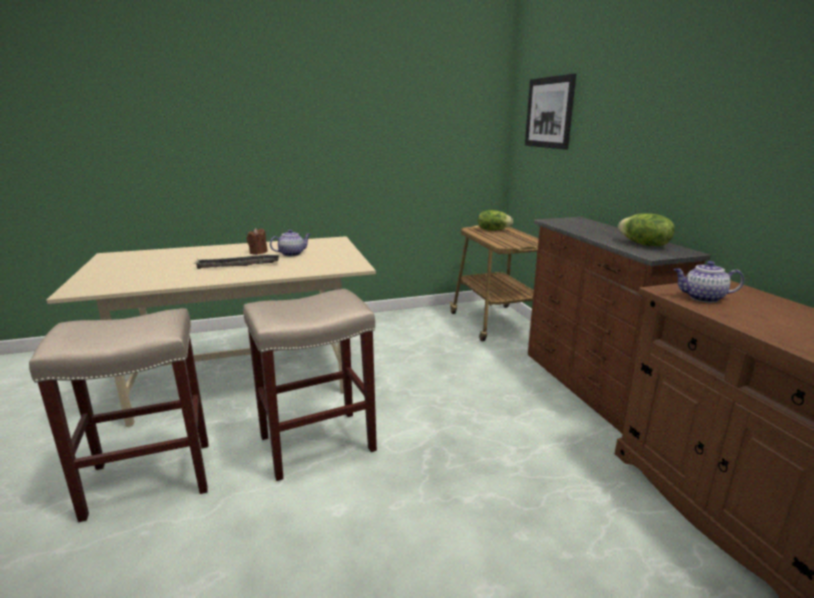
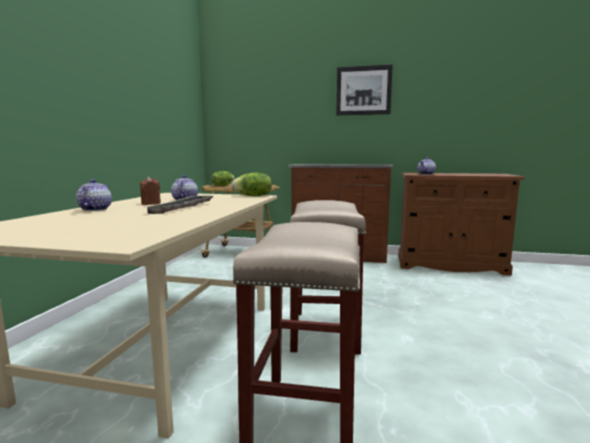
camera: 60 degrees left, 10 degrees down
picture [525,74,576,150] -> picture moved to [336,64,393,115]
lettuce [618,213,675,246] -> lettuce moved to [231,172,272,196]
none -> teapot [76,179,112,211]

